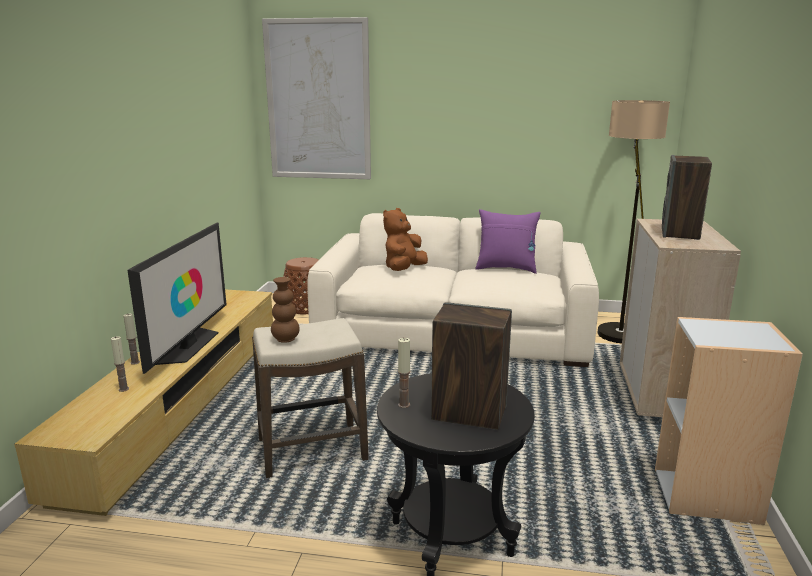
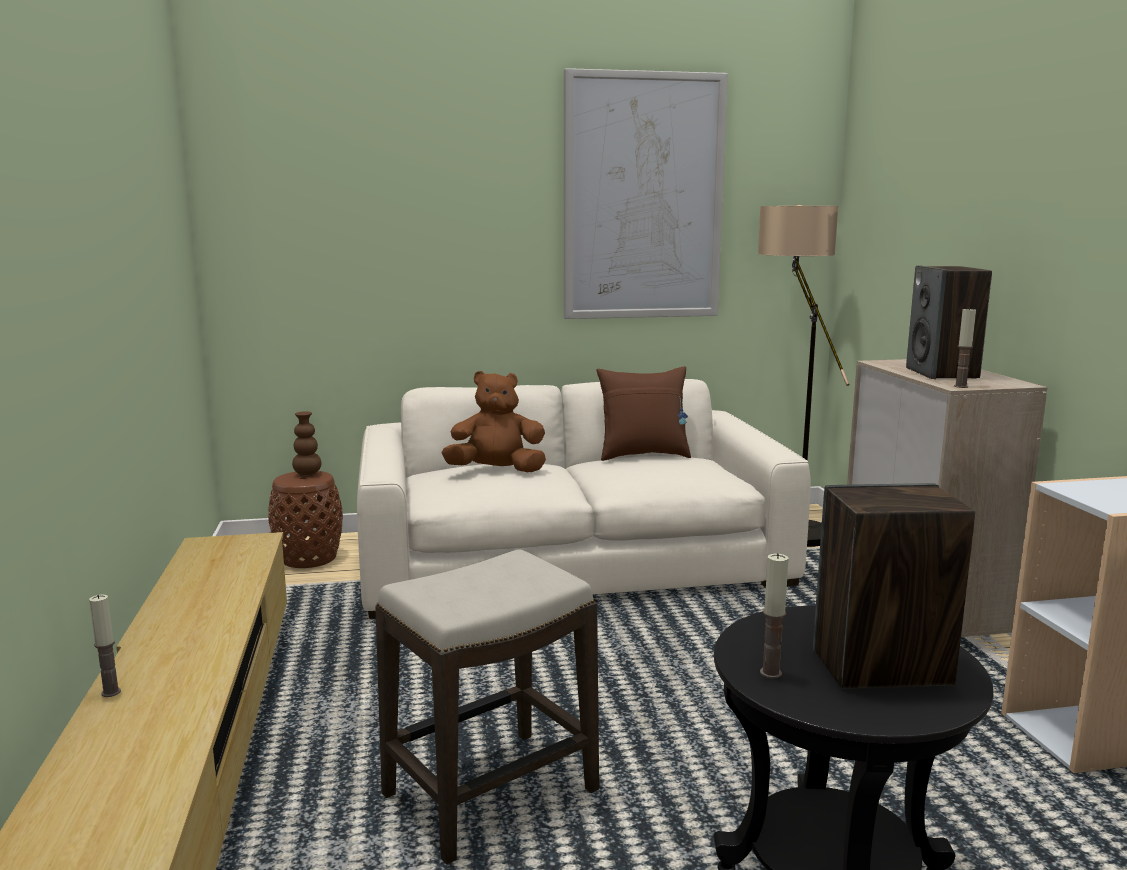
camera: 20 degrees left, 5 degrees down
candle [111,336,129,392] -> candle moved to [954,307,976,388]
television [127,222,227,374] -> none
picture [262,17,371,179] -> picture moved to [564,68,728,319]
brown vase [271,277,300,343] -> brown vase moved to [292,411,321,477]
brown plush toy [383,208,428,271] -> brown plush toy turned 75 degrees clockwise [442,371,546,472]
purple pillow [475,209,541,274] -> brown pillow [596,366,691,461]

